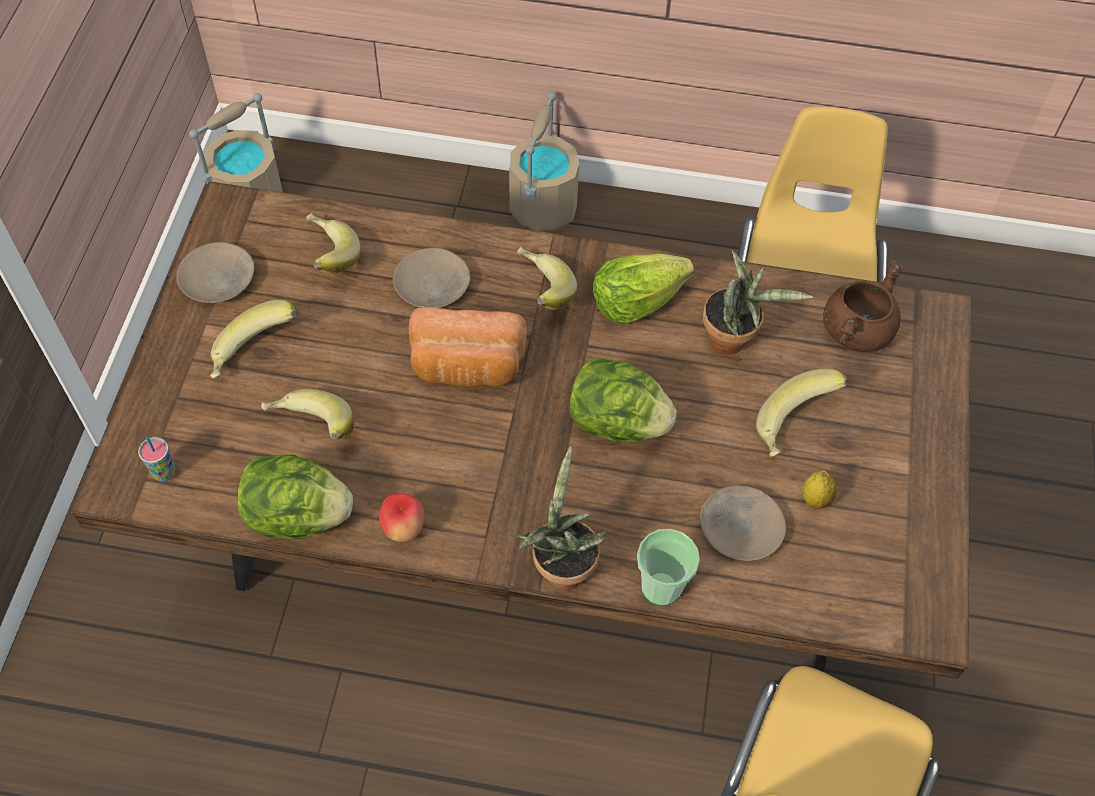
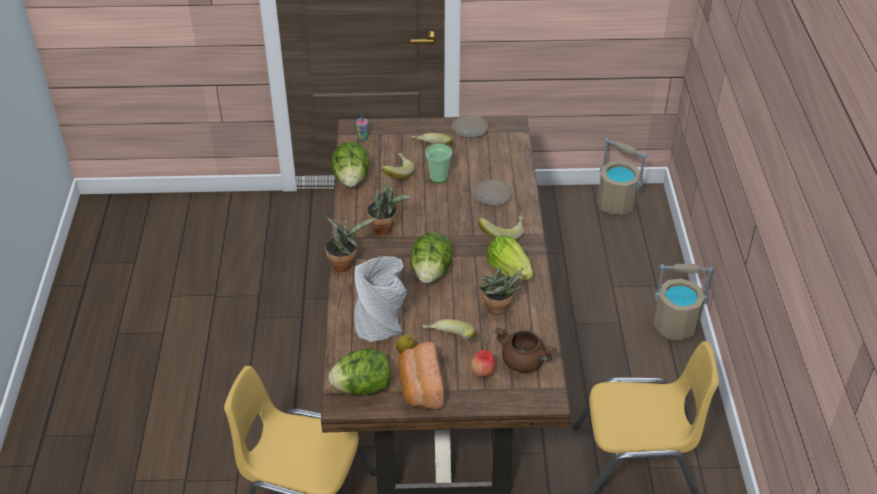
camera: 80 degrees right, 15 degrees down
banana [306,213,361,274] -> none
apple [379,493,424,542] -> apple moved to [471,350,495,377]
bread [409,307,527,387] -> bread moved to [398,342,444,409]
cup [637,529,700,606] -> cup moved to [425,144,452,183]
beige plate [700,485,786,561] -> grey vase [354,256,407,342]
none -> lettuce [329,349,391,395]
none -> potted plant [367,179,413,235]

